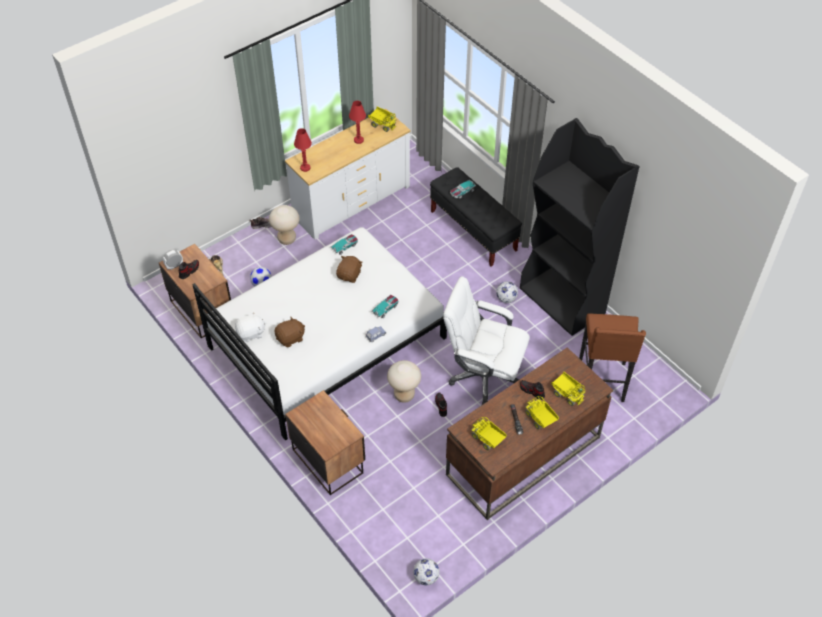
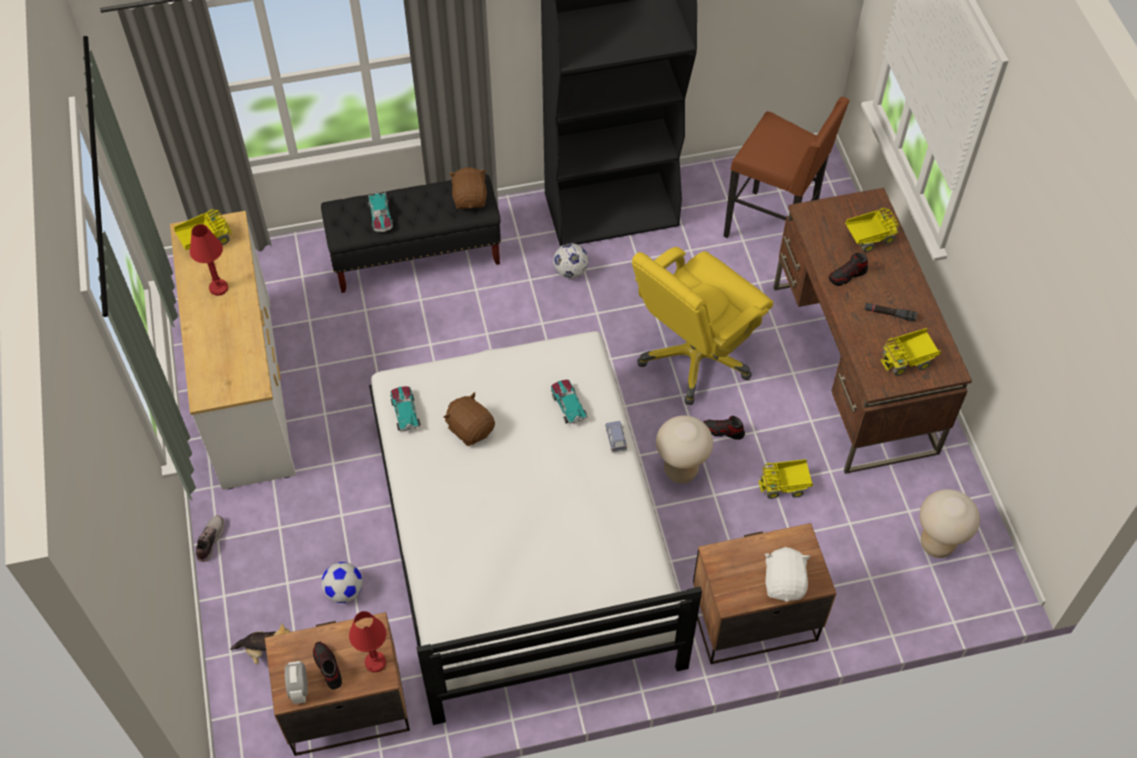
camera: 65 degrees left, 5 degrees up
white plush toy [235,311,266,342] -> white plush toy moved to [765,547,811,602]
beige stool [269,205,300,245] -> beige stool moved to [920,489,980,558]
brown plush toy [275,317,305,347] -> brown plush toy moved to [449,167,487,209]
red table lamp [294,128,312,172] -> red table lamp moved to [349,611,386,672]
football [413,558,440,585] -> none
white office chair [443,276,530,405] -> yellow office chair [632,247,773,405]
toy truck [525,396,559,430] -> toy truck moved to [758,459,813,499]

